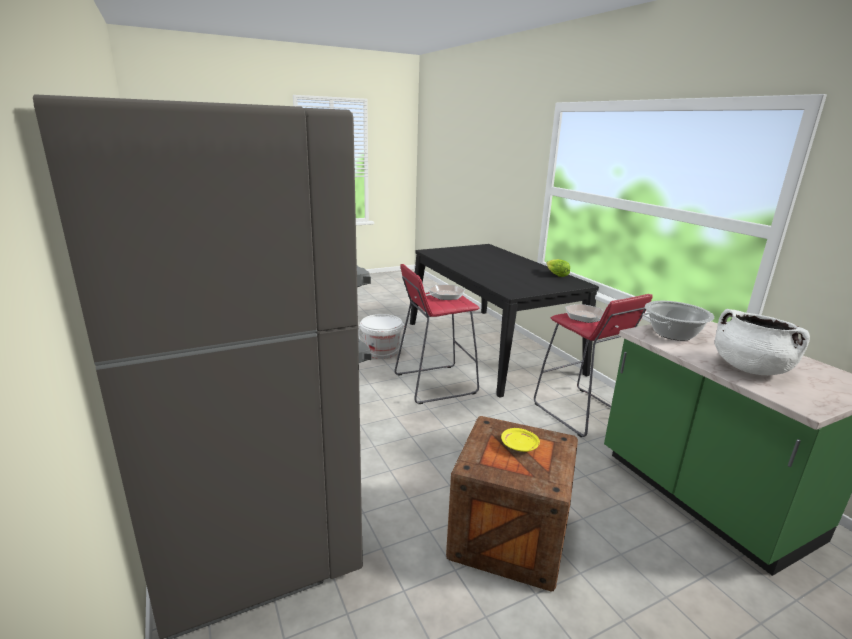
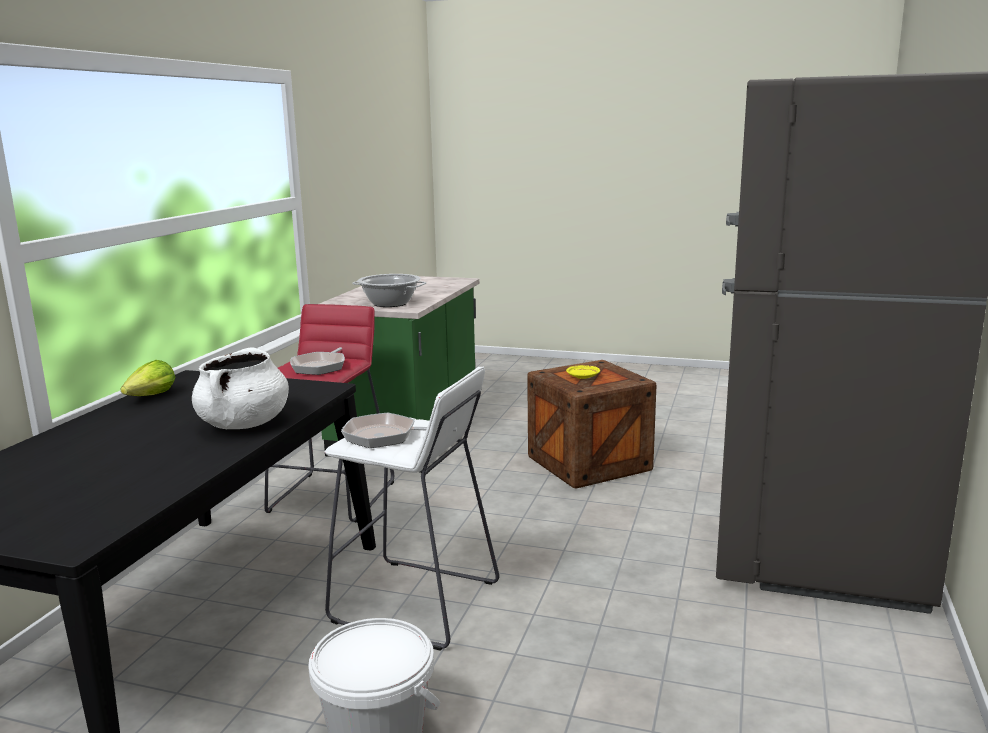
camera: 135 degrees left, 5 degrees down
red stool [394,264,479,404] -> white stool [324,367,499,651]
white cooking pot [715,309,810,375] -> white cooking pot moved to [192,347,289,429]

